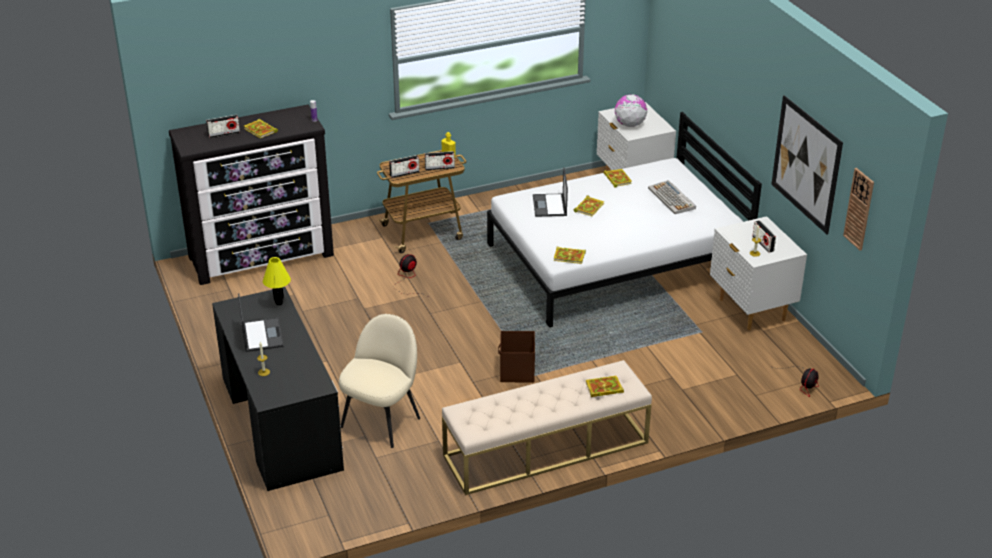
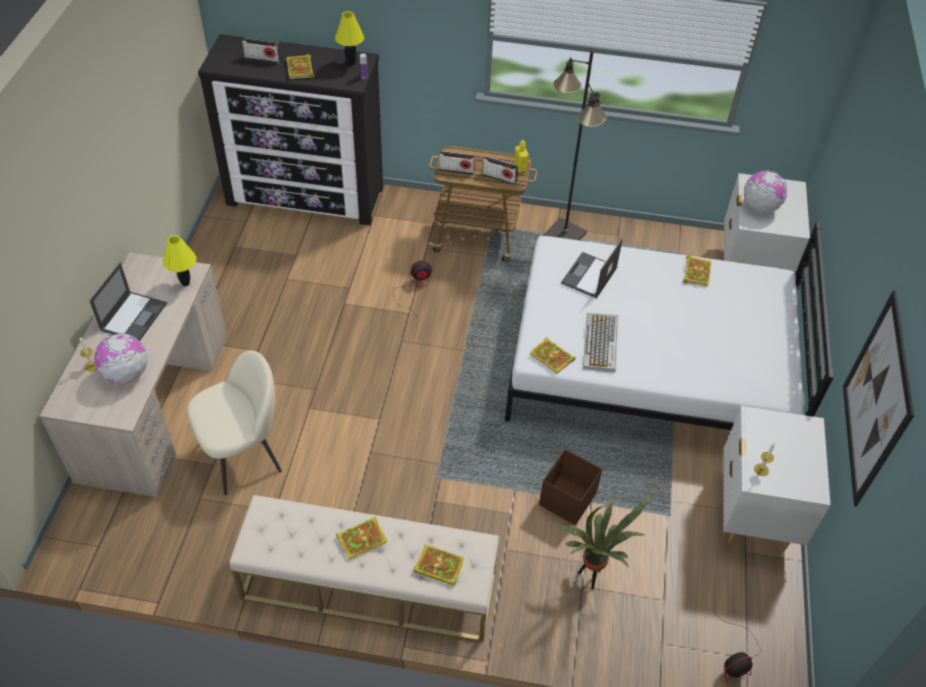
camera: 30 degrees right, 15 degrees up
black desk [212,287,344,491] -> beige desk [40,252,227,497]
brown storage box [498,331,535,383] -> brown storage box moved to [539,449,602,525]
book [574,195,604,216] -> book moved to [336,516,387,560]
keyboard [648,180,696,214] -> keyboard moved to [583,313,618,373]
radio [753,220,776,253] -> none
wall clock [843,168,874,251] -> none
none -> globe [94,333,148,384]
none -> yellow table lamp [335,11,364,66]
none -> black floor lamp [543,50,607,240]
none -> potted plant [562,494,654,589]

